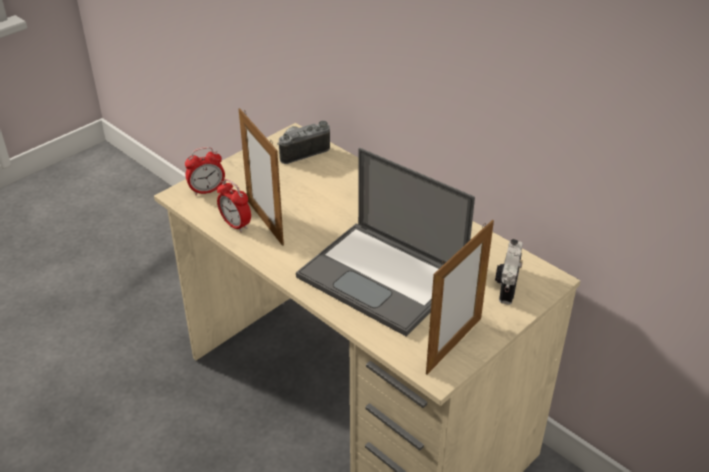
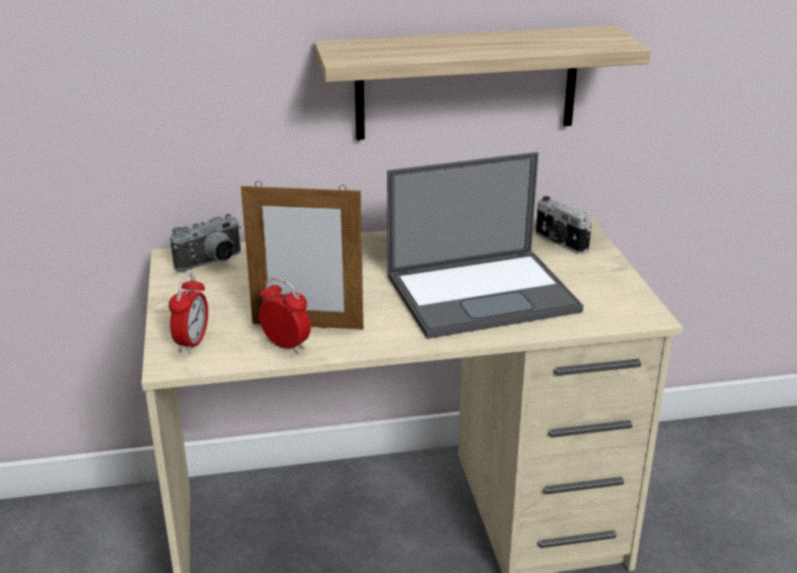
camera: 55 degrees left, 10 degrees down
alarm clock [217,179,251,232] -> alarm clock turned 135 degrees counterclockwise [259,278,311,353]
camera [277,121,330,164] -> camera turned 135 degrees counterclockwise [170,214,241,271]
picture frame [426,220,494,374] -> none
none -> shelf [314,26,651,140]

